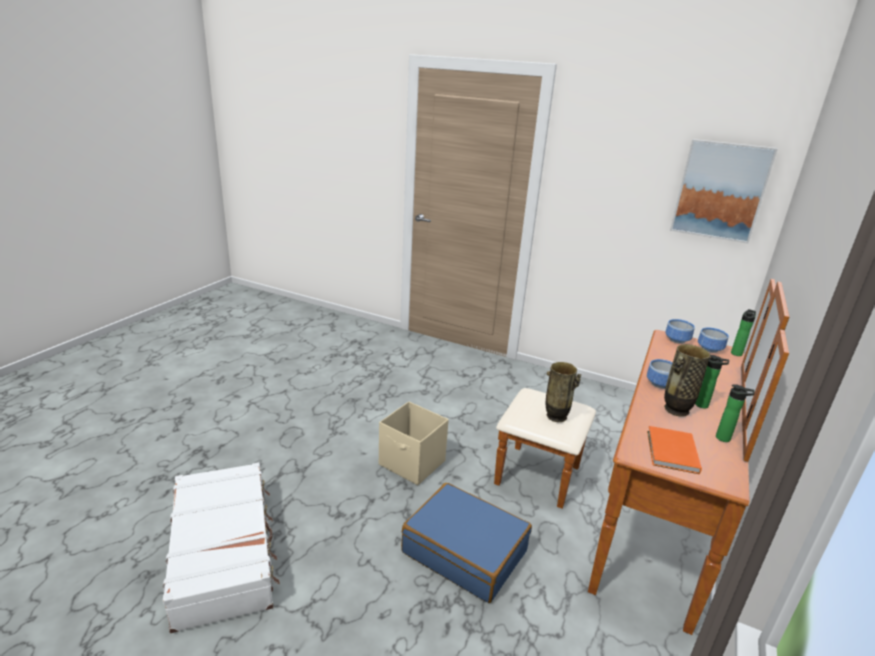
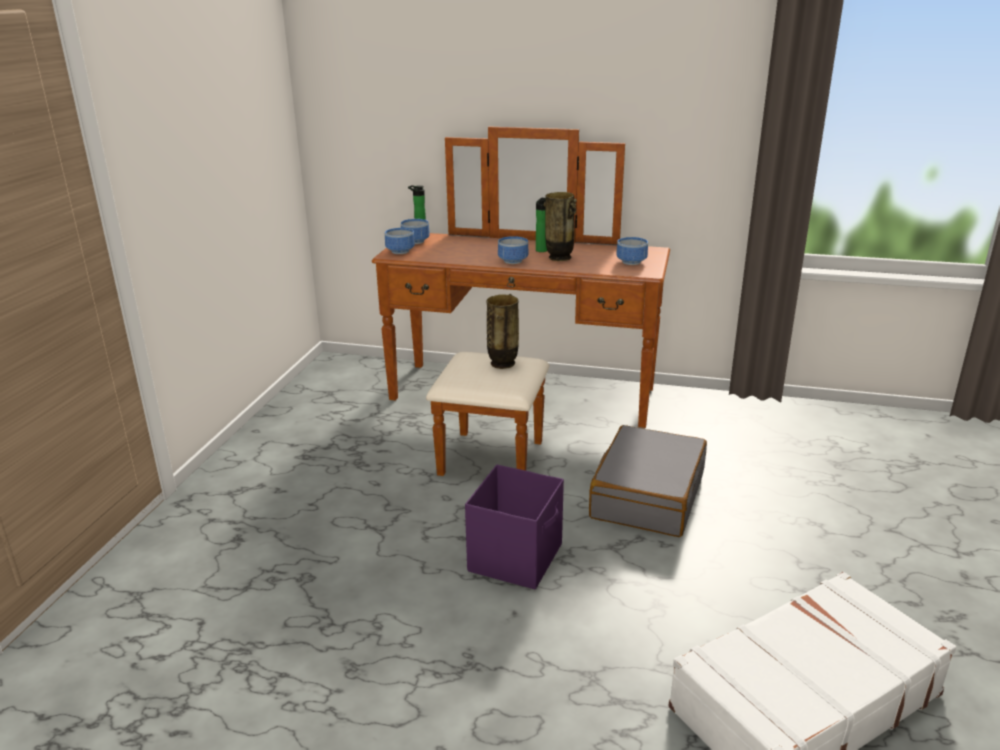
camera: 100 degrees left, 0 degrees up
beige storage box [379,401,449,485] -> purple storage box [465,464,564,589]
blue suitcase [401,483,532,603] -> grey suitcase [589,425,707,537]
orange book [647,426,702,474] -> bowl [616,237,648,265]
picture [670,139,778,243] -> none
bottle [716,384,755,442] -> none

